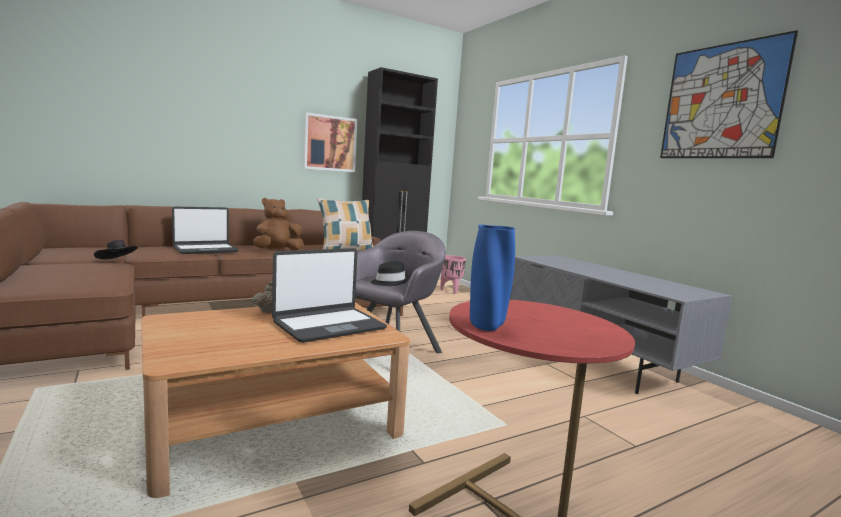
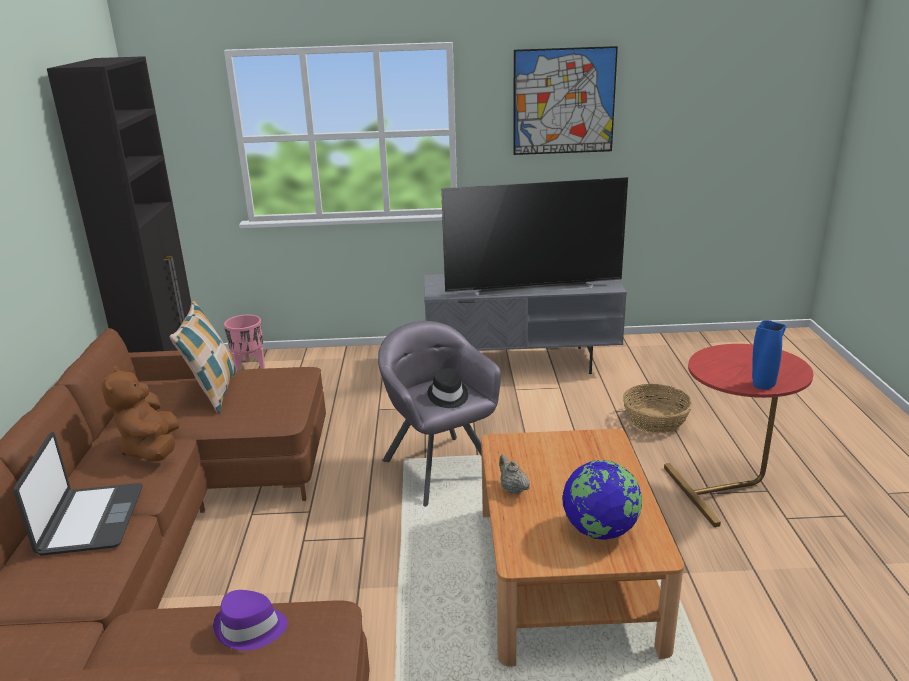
camera: 60 degrees left, 15 degrees up
black hat [94,240,138,259] -> none
laptop [272,248,387,343] -> none
picture [304,112,357,172] -> none
none -> purple hat [213,590,288,650]
none -> television [441,177,628,296]
none -> globe [562,460,642,540]
none -> basket [623,384,693,434]

